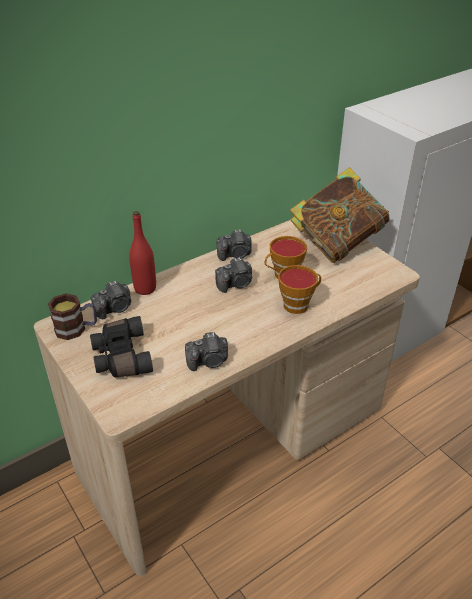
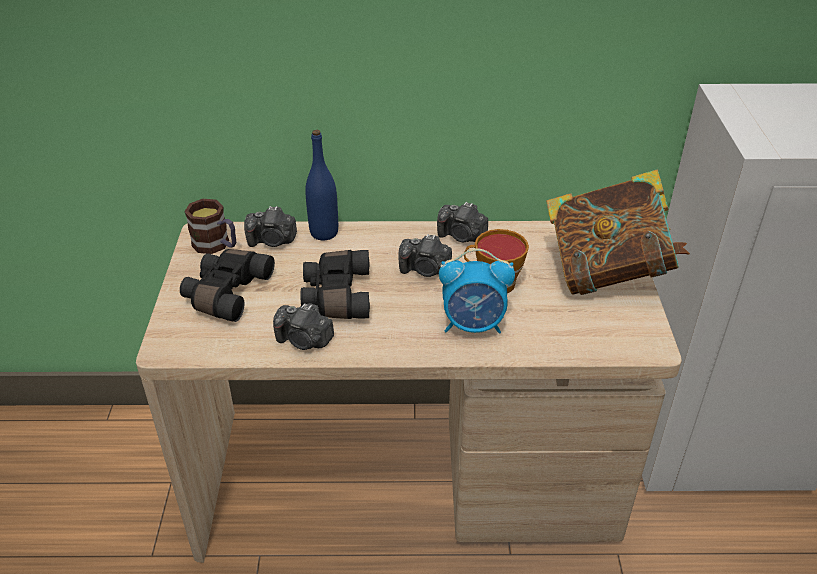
camera: 35 degrees right, 0 degrees up
red bottle [129,211,156,295] -> blue bottle [305,130,338,240]
cup [278,265,321,314] -> alarm clock [439,248,515,334]
none -> black binoculars [301,250,370,319]

